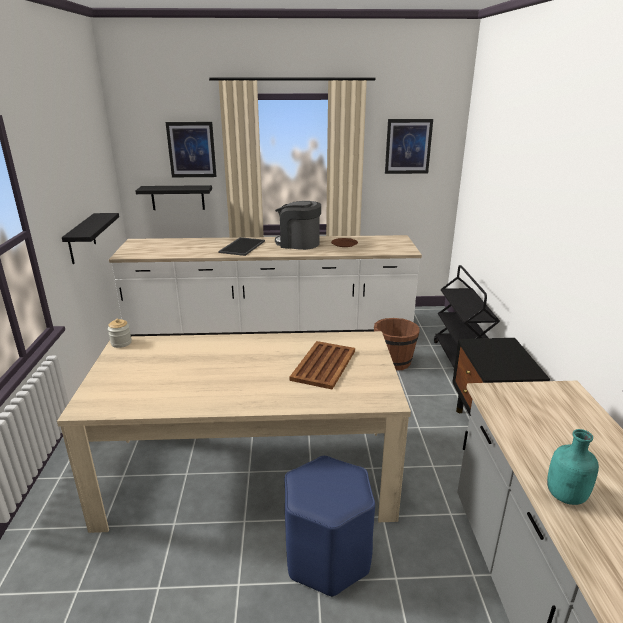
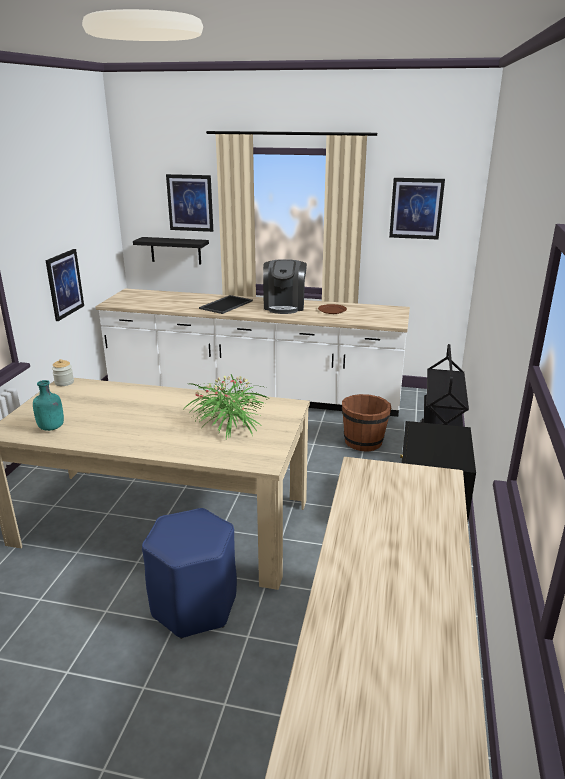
camera: 15 degrees right, 0 degrees up
black shelf [62,213,119,264] -> picture [46,249,84,321]
coffee machine [275,201,321,250] -> coffee machine turned 120 degrees counterclockwise [263,259,307,314]
brown tray [289,341,355,390] -> potted plant [182,374,268,439]
turquoise bottle [547,429,599,505] -> turquoise bottle moved to [33,380,64,431]

